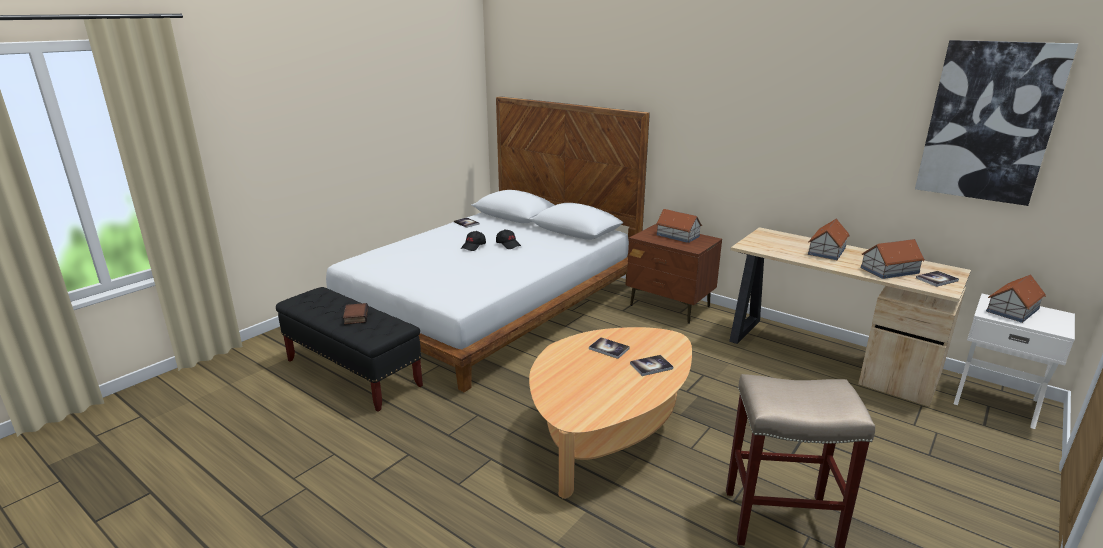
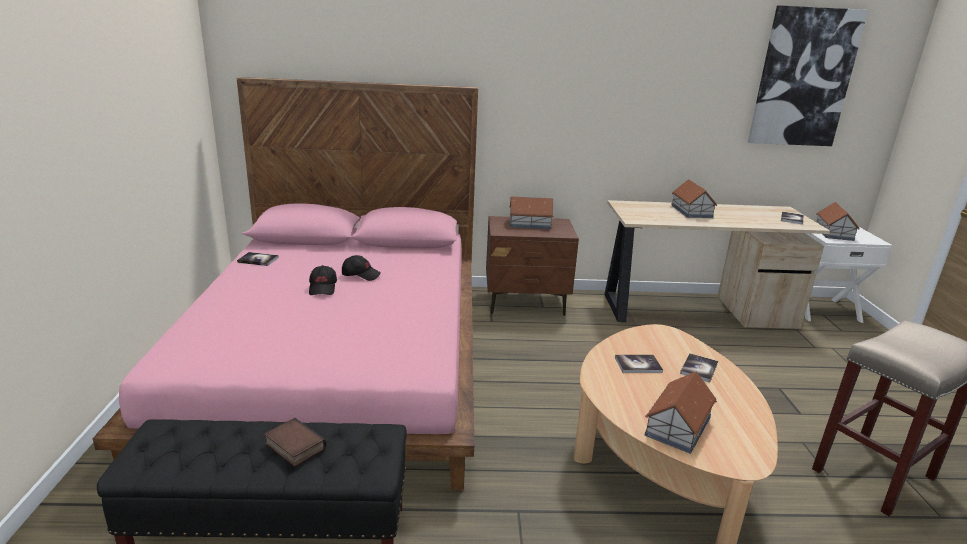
camera: 40 degrees left, 0 degrees up
white bed [326,96,650,392] -> pink bed [93,77,478,490]
toy house [861,239,925,279] -> toy house moved to [645,371,717,454]

